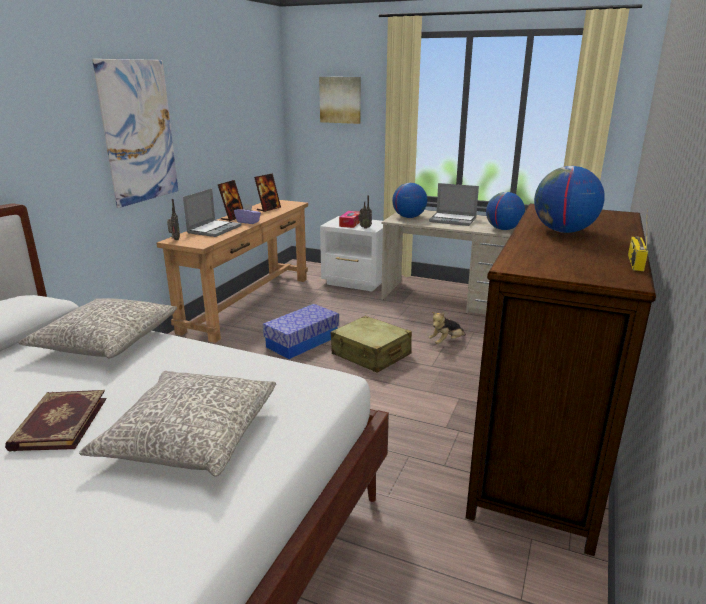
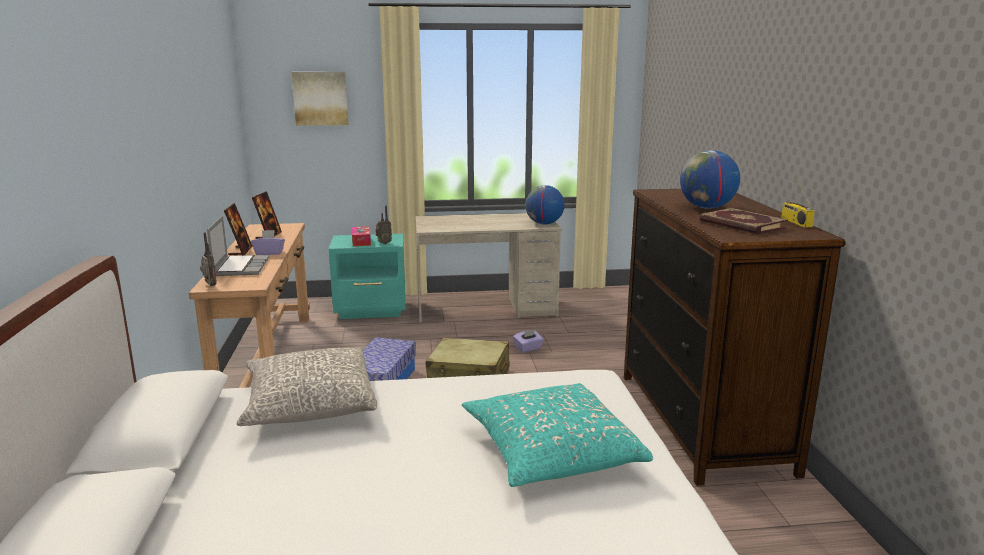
camera: 30 degrees left, 5 degrees down
book [5,390,106,452] -> book moved to [700,208,788,235]
grey pillow [79,371,276,477] -> turquoise pillow [462,383,653,487]
picture [92,59,178,208] -> none
white nightstand [320,216,383,292] -> turquoise nightstand [329,234,406,319]
globe [392,183,427,218] -> none
plush toy [428,312,466,344] -> purple tissue box [513,330,544,353]
laptop [429,183,479,226] -> none

